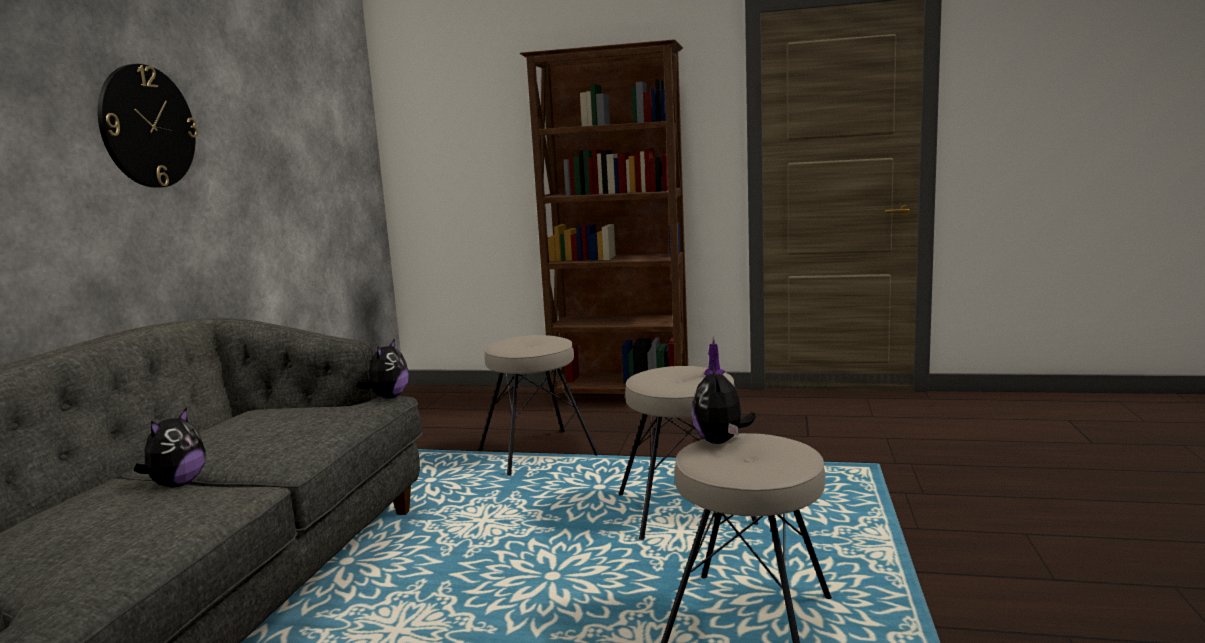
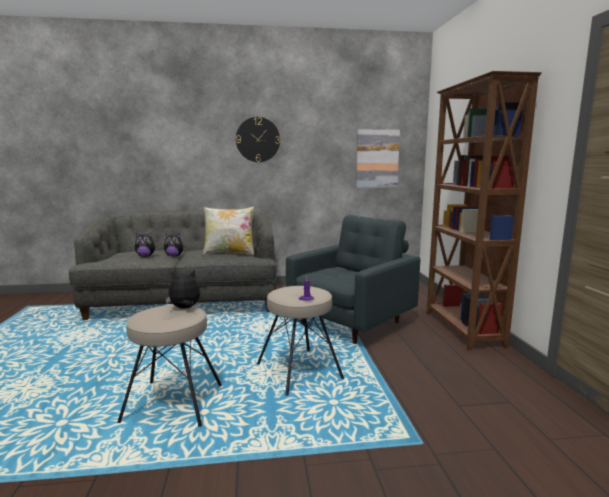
camera: 70 degrees right, 0 degrees up
plush toy [357,338,409,398] -> plush toy moved to [135,233,158,257]
beige stool [479,335,599,476] -> grey armchair [286,215,420,344]
none -> pillow [203,206,254,255]
none -> picture [356,129,400,188]

